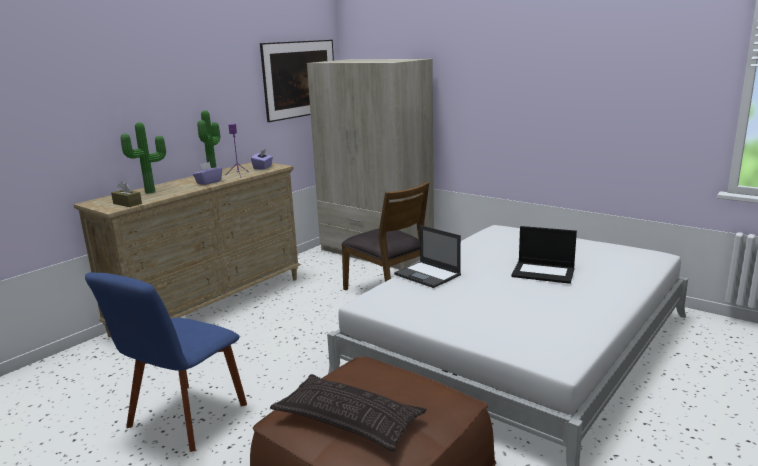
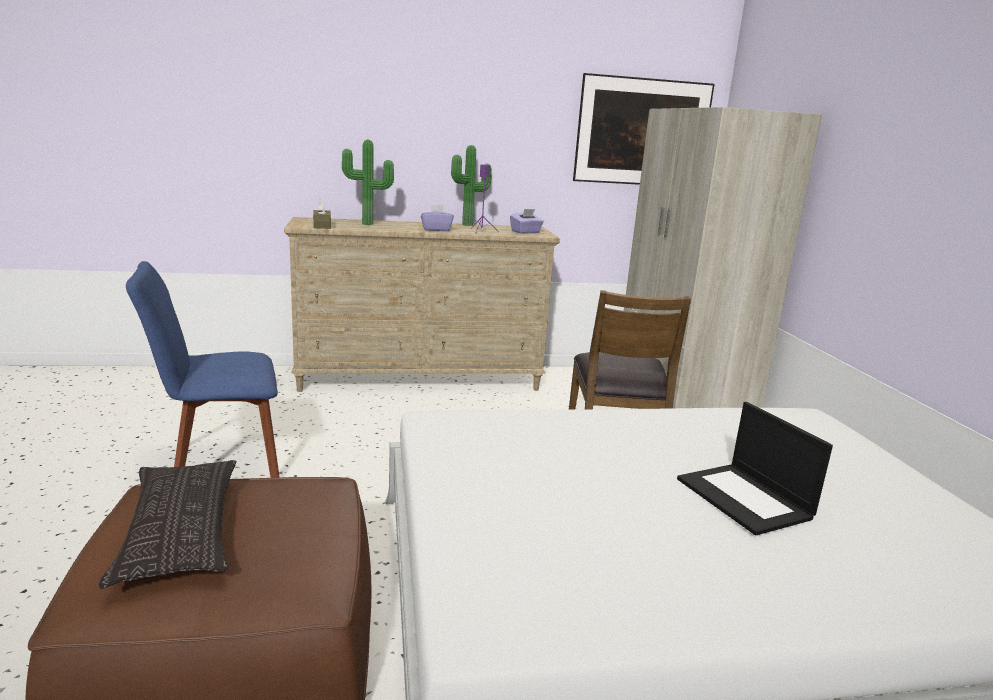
camera: 40 degrees right, 0 degrees up
laptop [394,225,461,288] -> none

